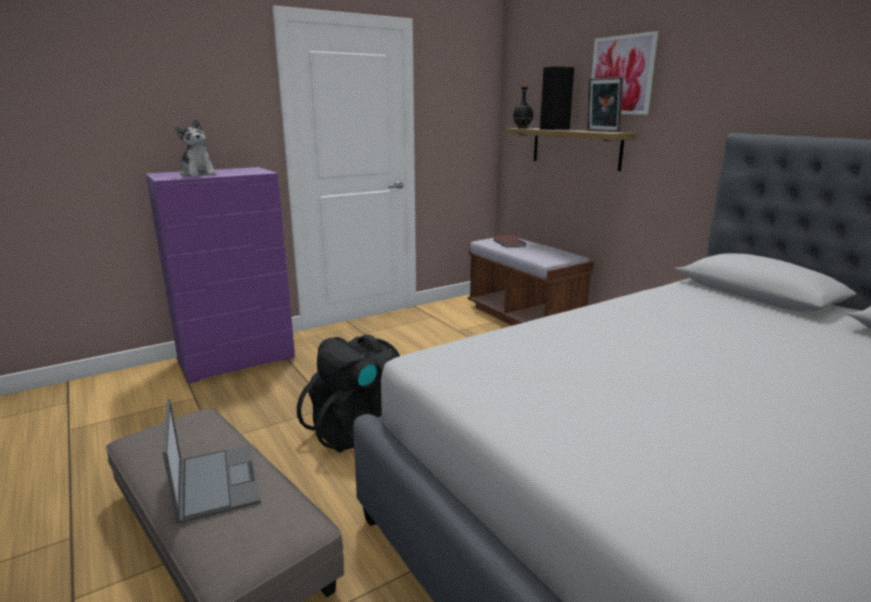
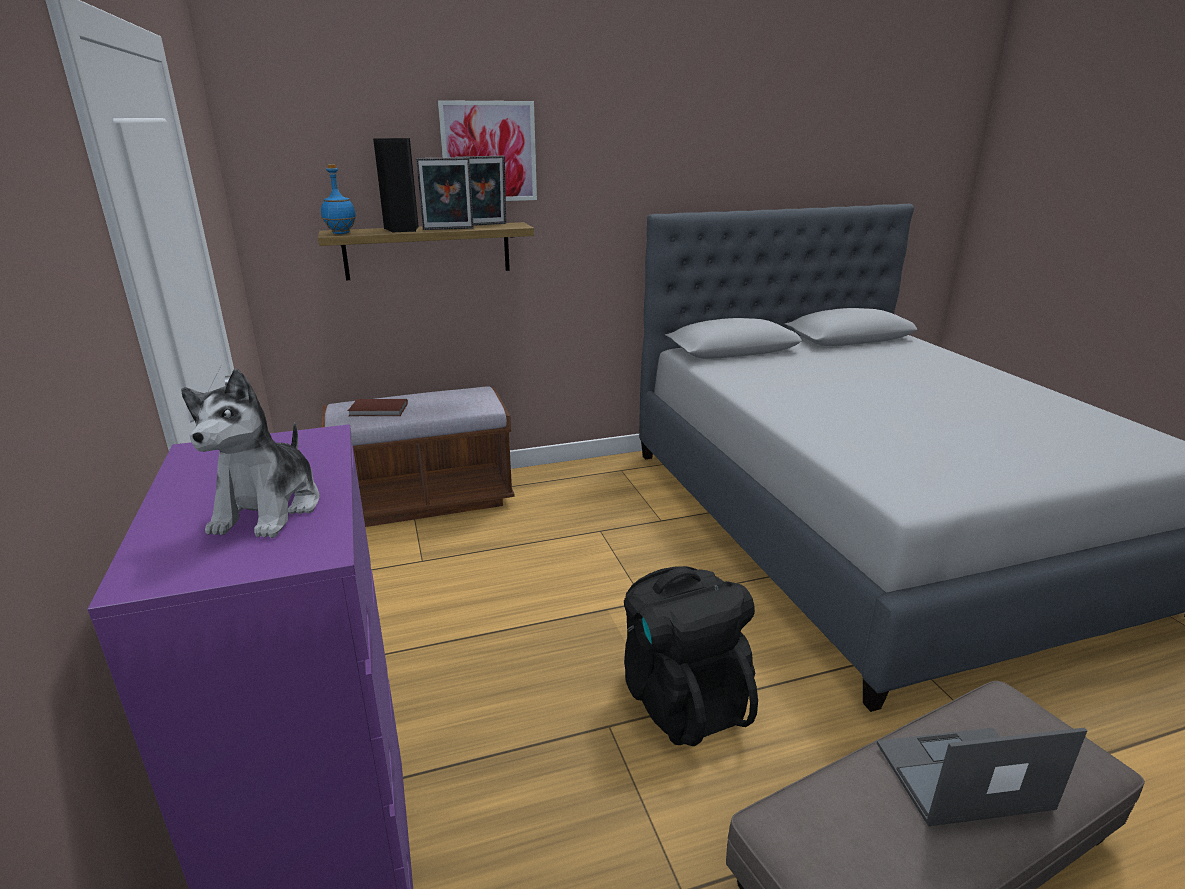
camera: 75 degrees left, 5 degrees up
plush toy [175,119,217,177] -> plush toy turned 120 degrees clockwise [181,369,320,538]
black bottle [513,84,533,128] -> blue bottle [321,164,356,234]
none -> picture frame [416,157,474,230]

